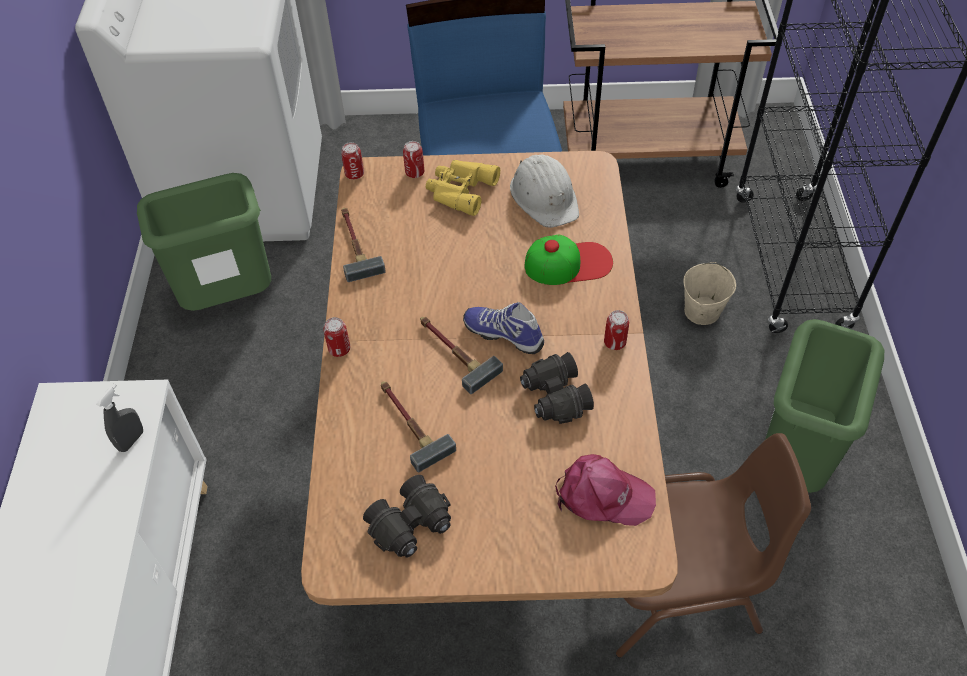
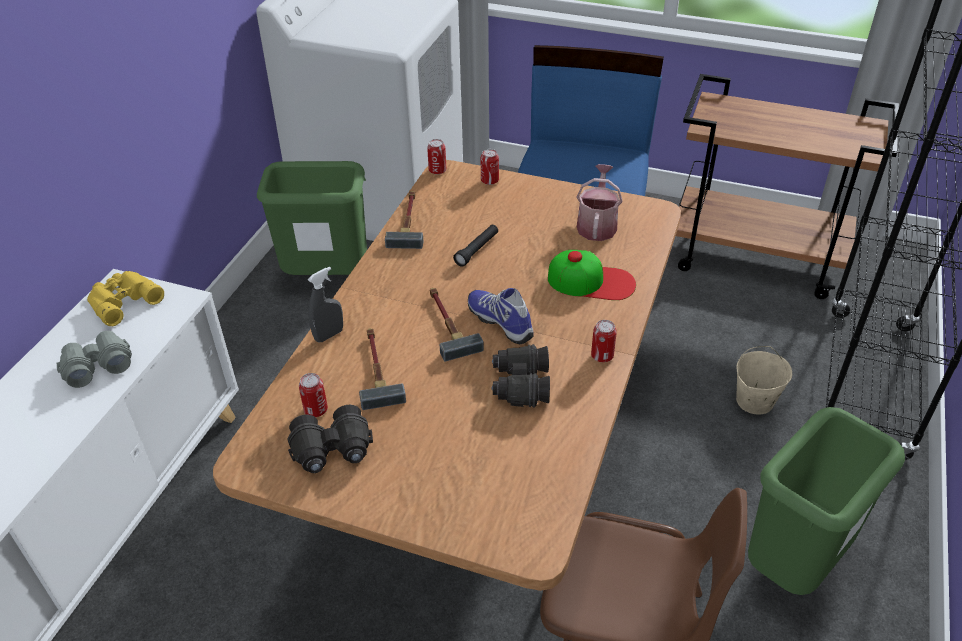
camera: 20 degrees right, 10 degrees down
grey spray bottle [96,384,143,452] -> grey spray bottle moved to [308,267,343,342]
can [323,317,350,357] -> can moved to [299,373,328,417]
yellow binoculars [426,160,500,216] -> yellow binoculars moved to [87,271,164,326]
white hard hat [510,155,579,228] -> watering can [576,164,623,241]
pink cap [555,454,656,526] -> none
none -> grey binoculars [57,331,132,388]
none -> black flashlight [453,225,498,267]

